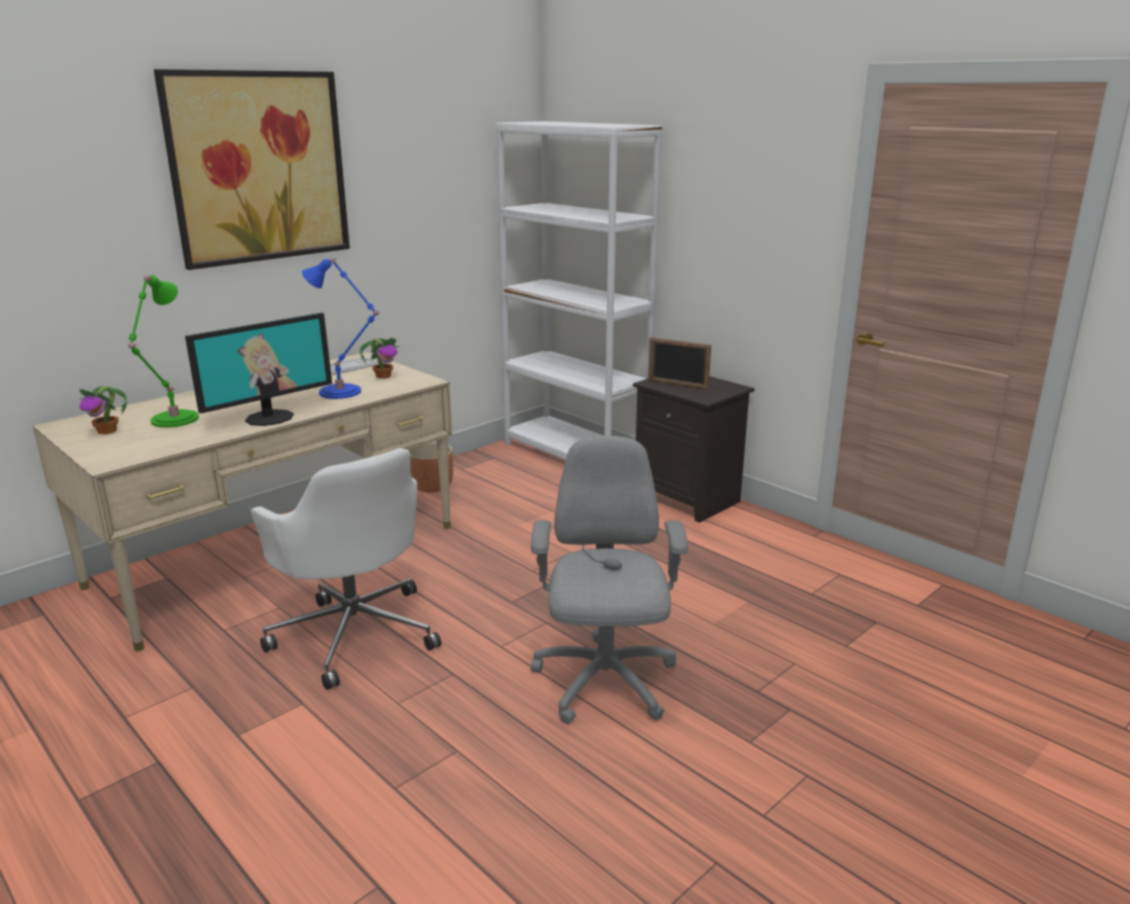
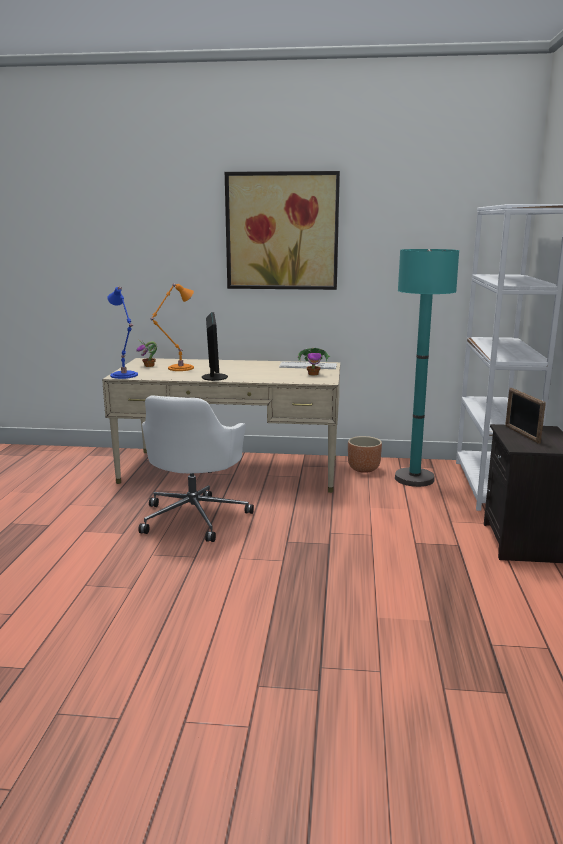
camera: 50 degrees right, 5 degrees down
green table lamp [128,275,199,428] -> orange table lamp [150,283,194,371]
monitor [185,313,332,426] -> monitor turned 105 degrees counterclockwise [202,312,228,381]
blue table lamp [302,258,379,399] -> blue table lamp moved to [107,287,138,379]
grey office chair [530,436,688,724] -> none
none -> turquoise floor lamp [395,249,459,487]

